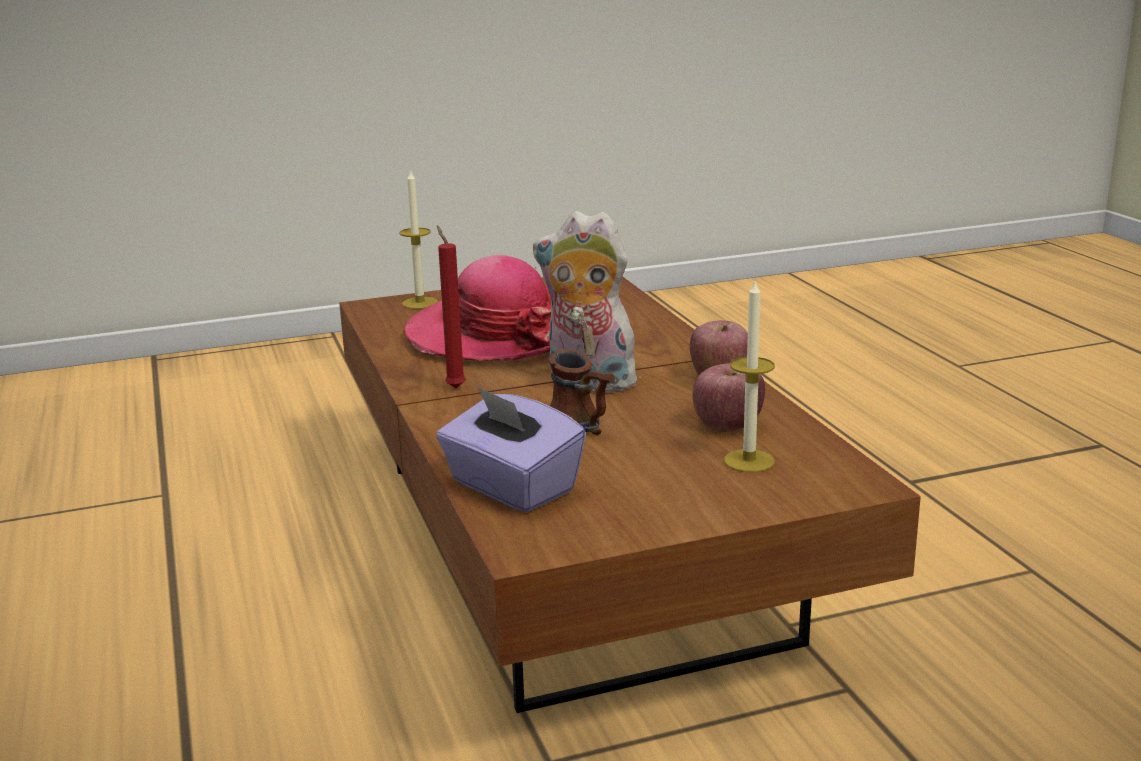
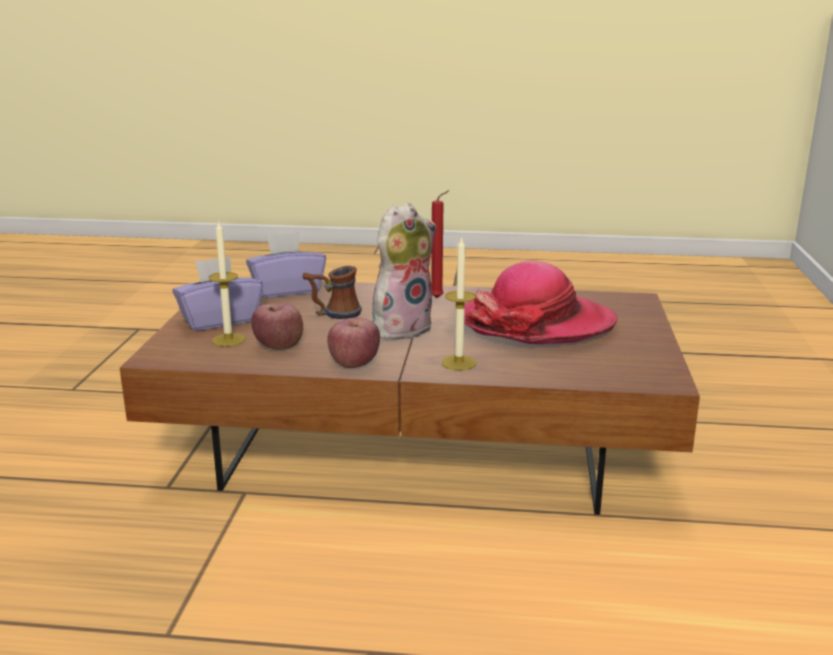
camera: 115 degrees right, 0 degrees up
candle [399,169,438,309] -> candle moved to [442,236,477,370]
none -> purple tissue box [172,257,263,331]

